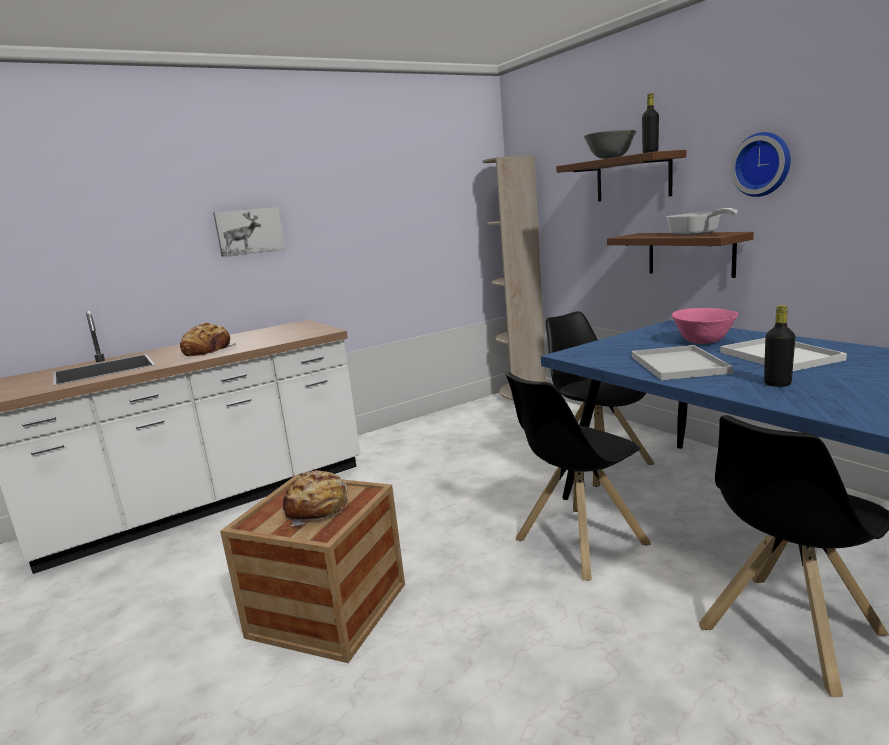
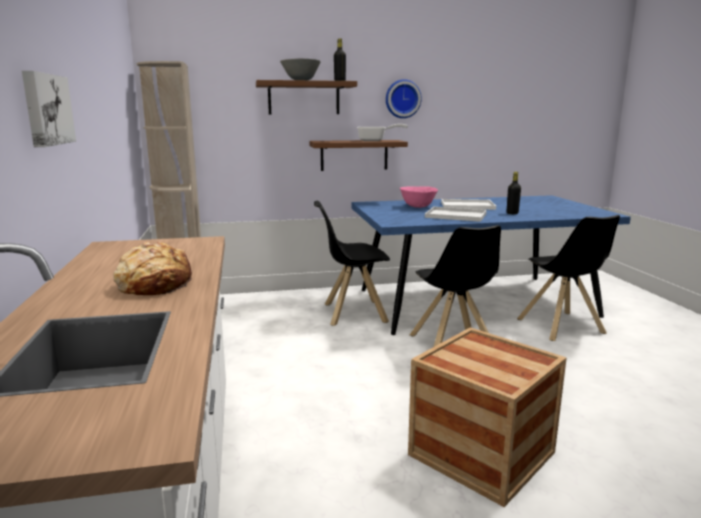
camera: 70 degrees left, 0 degrees up
bread [283,470,349,526] -> none

